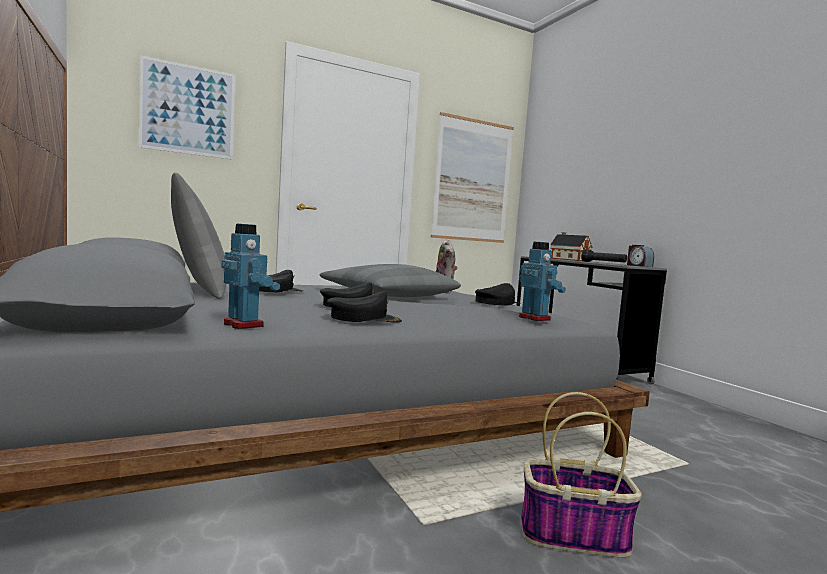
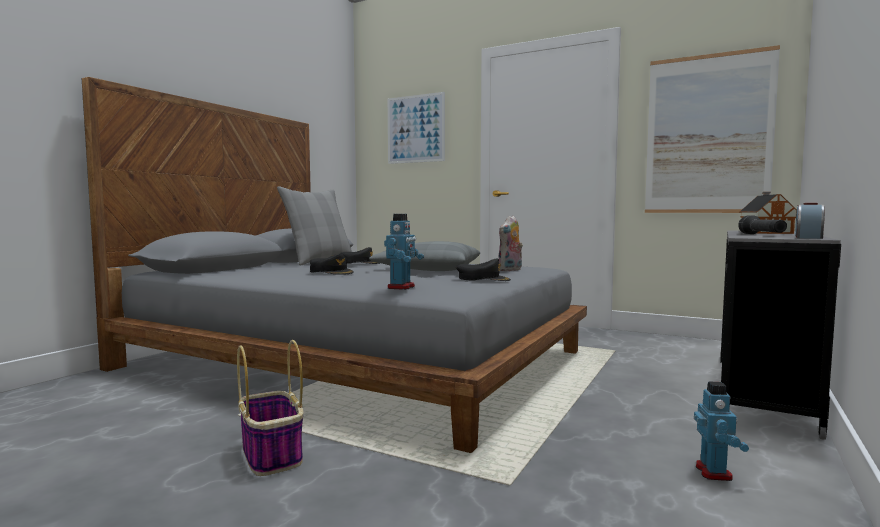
camera: 55 degrees right, 0 degrees up
toy robot [221,224,280,329] -> toy robot moved to [694,381,749,481]
black cap [327,291,402,323] -> none

